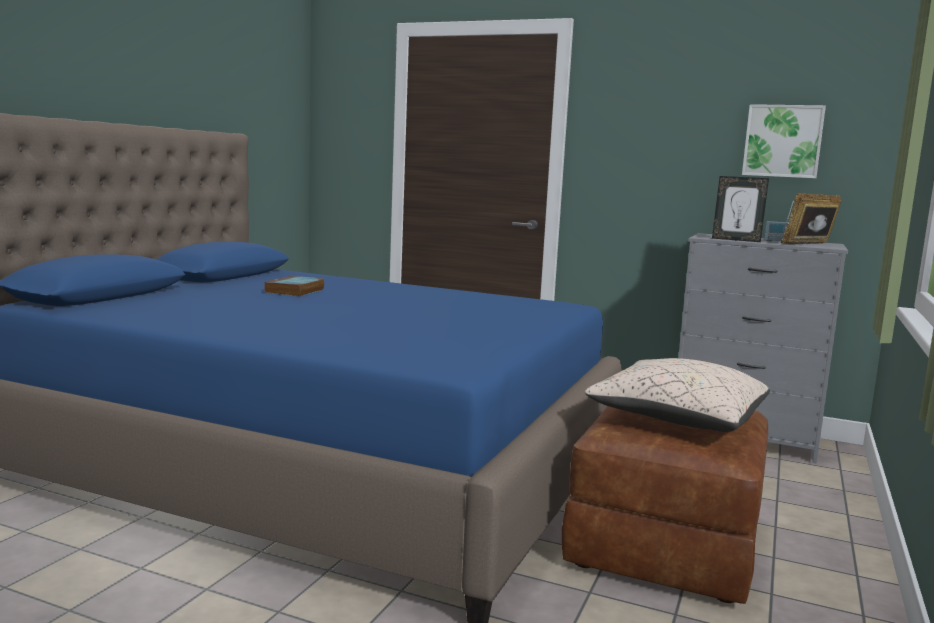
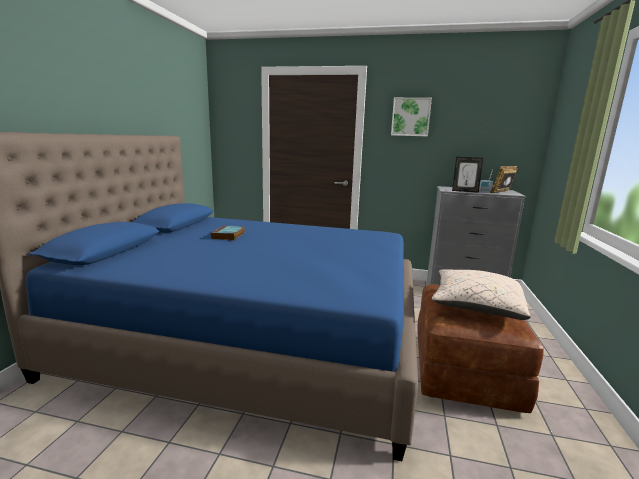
camera: 10 degrees left, 5 degrees up
picture [742,104,826,178] -> picture moved to [391,97,432,136]

